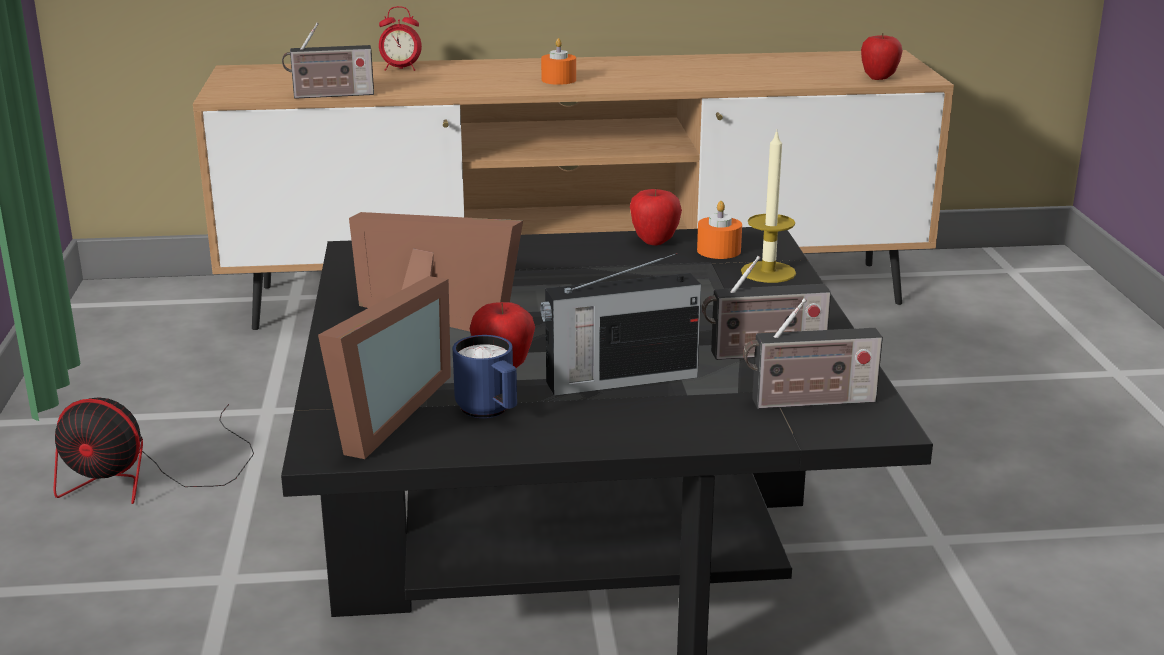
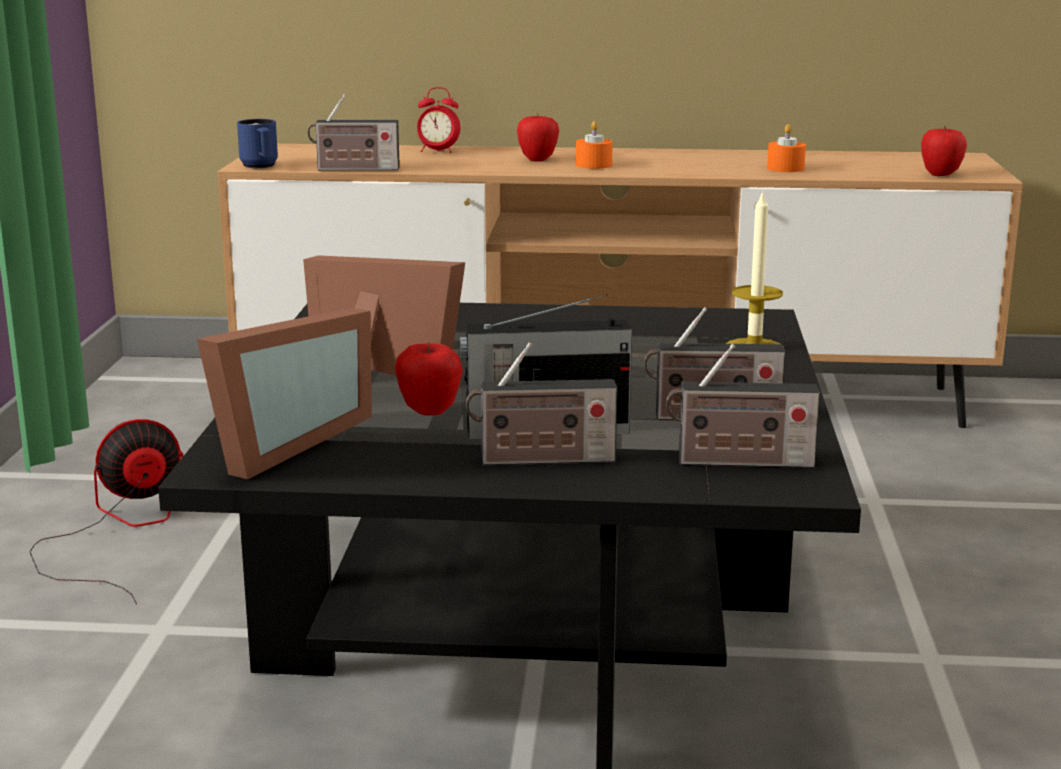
camera: 10 degrees right, 5 degrees down
fan [54,397,254,504] -> fan turned 135 degrees clockwise [29,419,184,605]
blue mug [453,335,517,418] -> blue mug moved to [237,119,278,168]
apple [630,189,682,245] -> apple moved to [517,113,559,162]
orange candle [697,201,742,259] -> orange candle moved to [767,124,806,172]
none -> radio [466,343,617,465]

